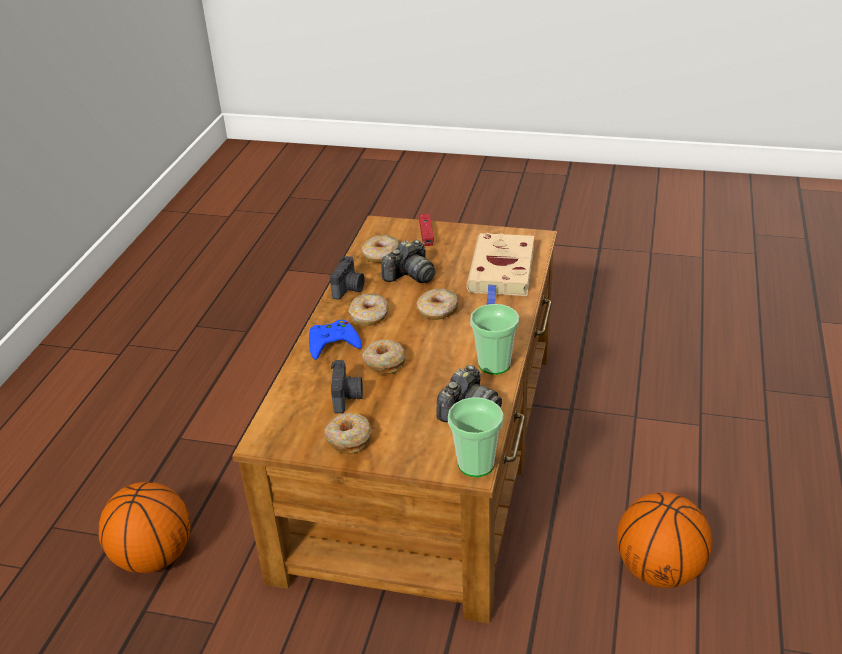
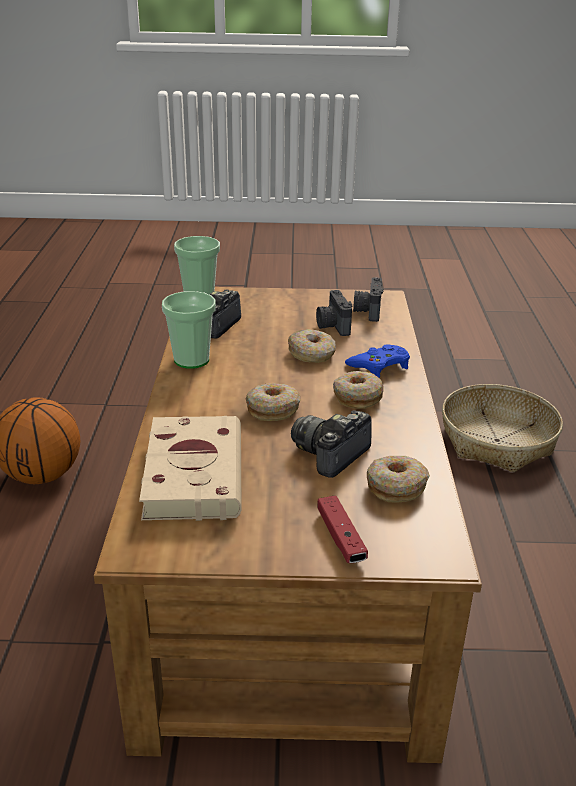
camera: 165 degrees right, 5 degrees down
basketball [98,482,191,573] -> basket [442,384,563,472]
donut [325,413,372,454] -> none
camera [330,256,365,300] -> camera moved to [353,277,383,322]

